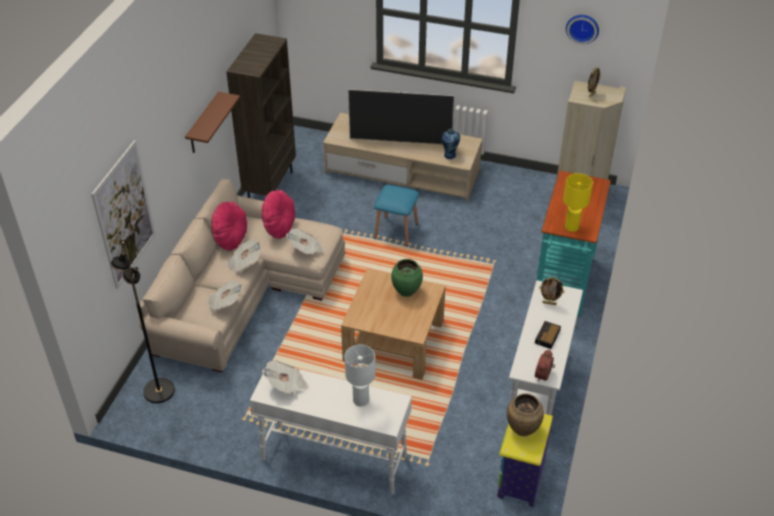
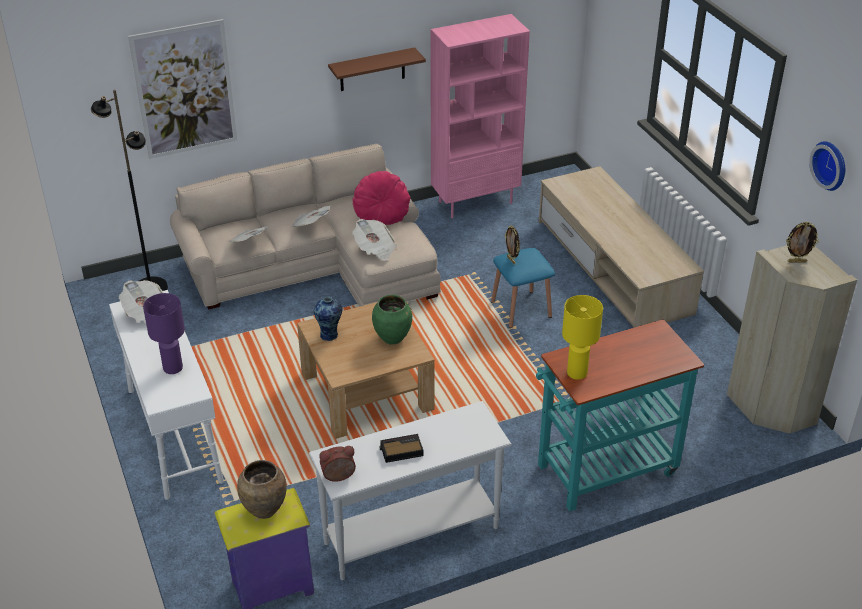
camera: 50 degrees right, 5 degrees down
pink pillow [211,201,247,251] -> none
brown bookcase [226,33,296,198] -> pink bookcase [431,14,530,218]
white table lamp [345,344,375,407] -> purple table lamp [143,293,185,374]
television [348,89,454,144] -> none
vase [441,129,460,159] -> vase moved to [314,296,343,342]
picture frame [539,277,564,305] -> picture frame moved to [505,226,520,265]

